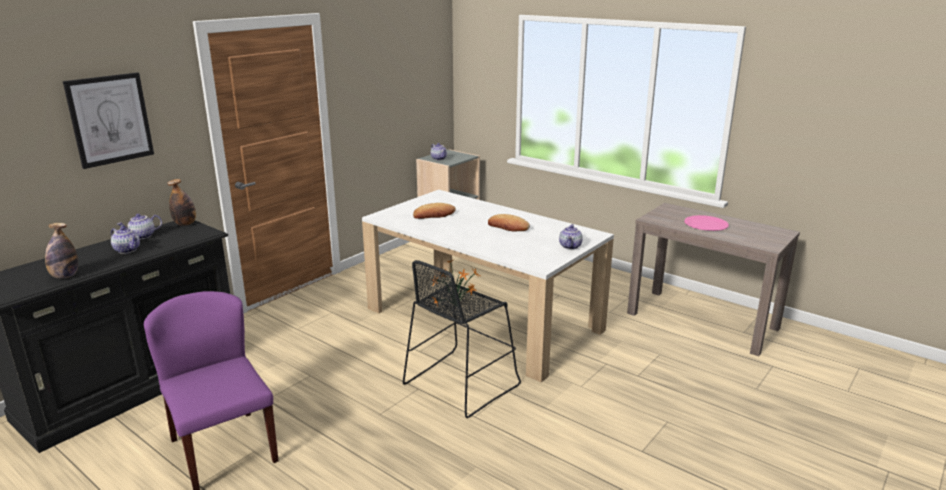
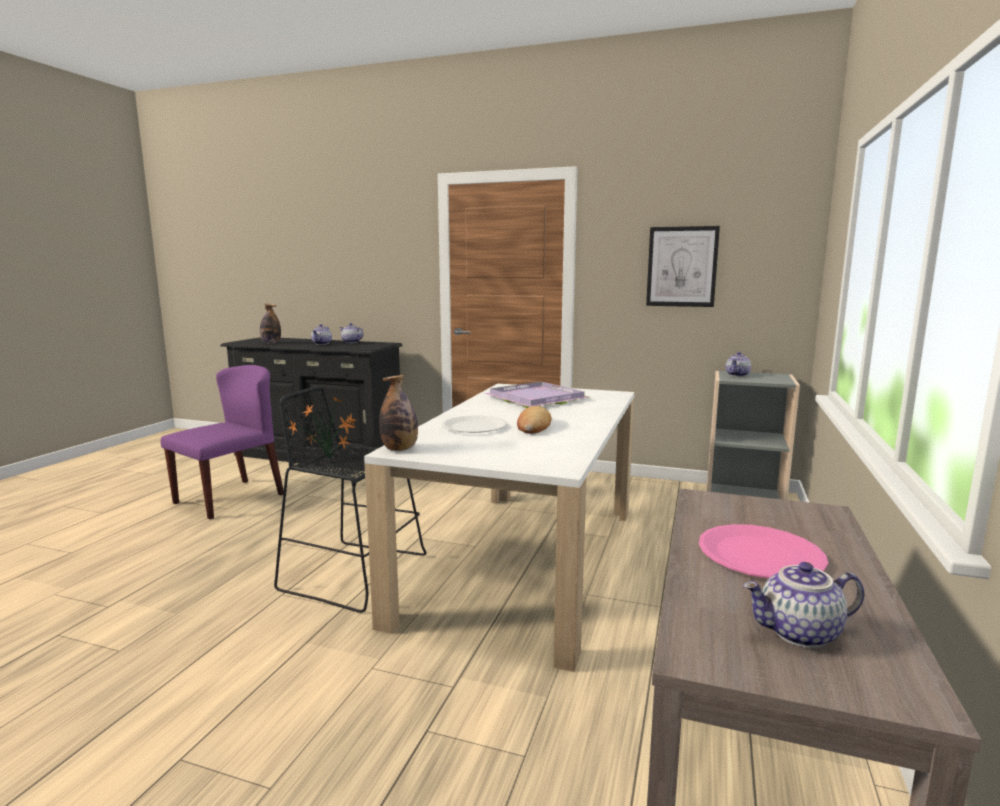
camera: 70 degrees right, 10 degrees down
picture [63,72,154,169] -> picture moved to [646,226,720,307]
bottle [167,179,196,226] -> bottle moved to [379,375,418,451]
bread [413,203,456,219] -> purple tray [484,382,589,408]
teapot [559,224,583,250] -> teapot moved to [743,562,864,648]
none -> white plate [442,415,507,433]

